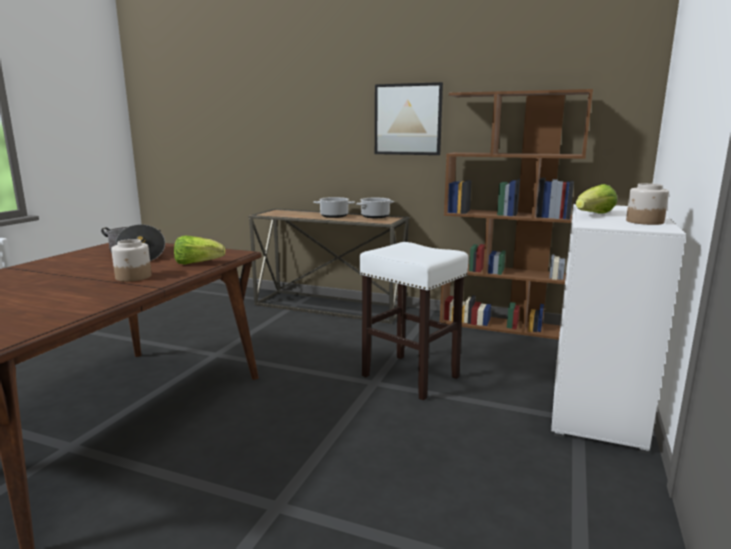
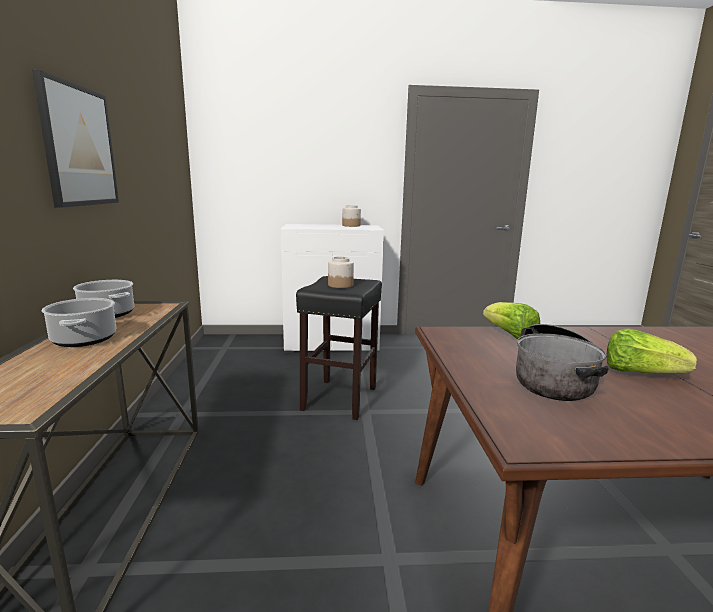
camera: 115 degrees left, 0 degrees up
jar [111,239,151,282] -> jar moved to [328,257,354,288]
white stool [360,242,469,400] -> black stool [296,276,382,420]
brown bookcase [440,89,593,340] -> none
lettuce [576,184,617,214] -> lettuce moved to [607,328,697,374]

